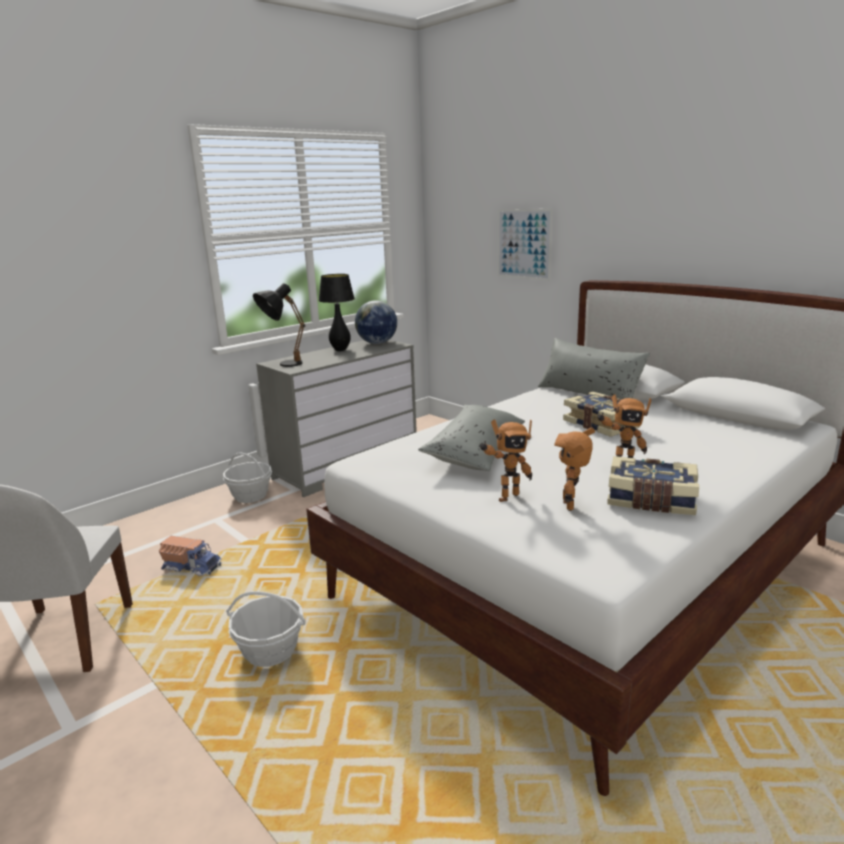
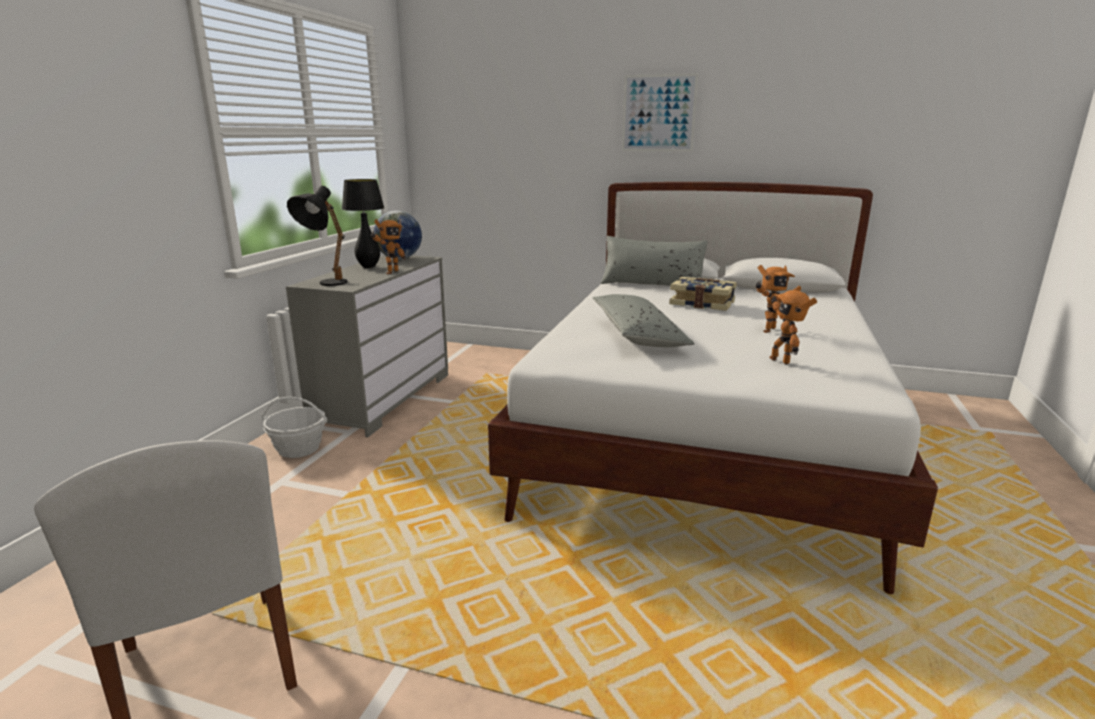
camera: 30 degrees left, 0 degrees up
toy truck [159,536,222,576] -> none
basket [226,591,306,667] -> none
toy robot [479,419,532,502] -> toy robot moved to [370,219,405,274]
picture [498,209,553,281] -> picture moved to [622,73,698,152]
book [607,456,699,515] -> none

